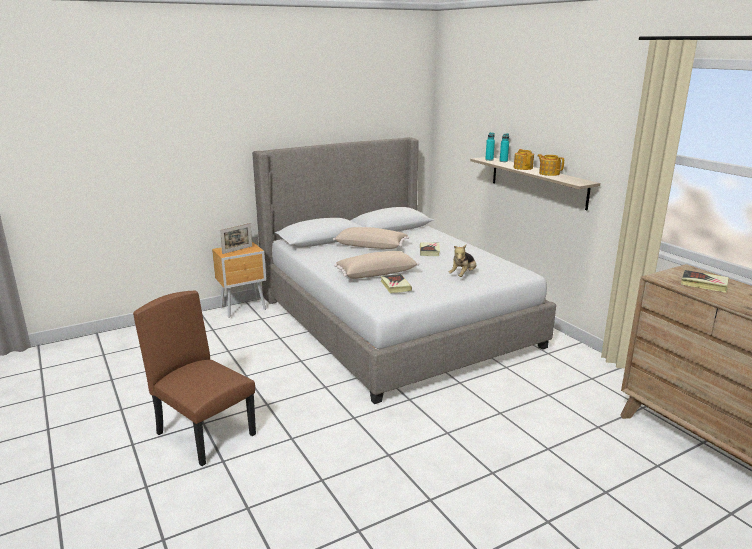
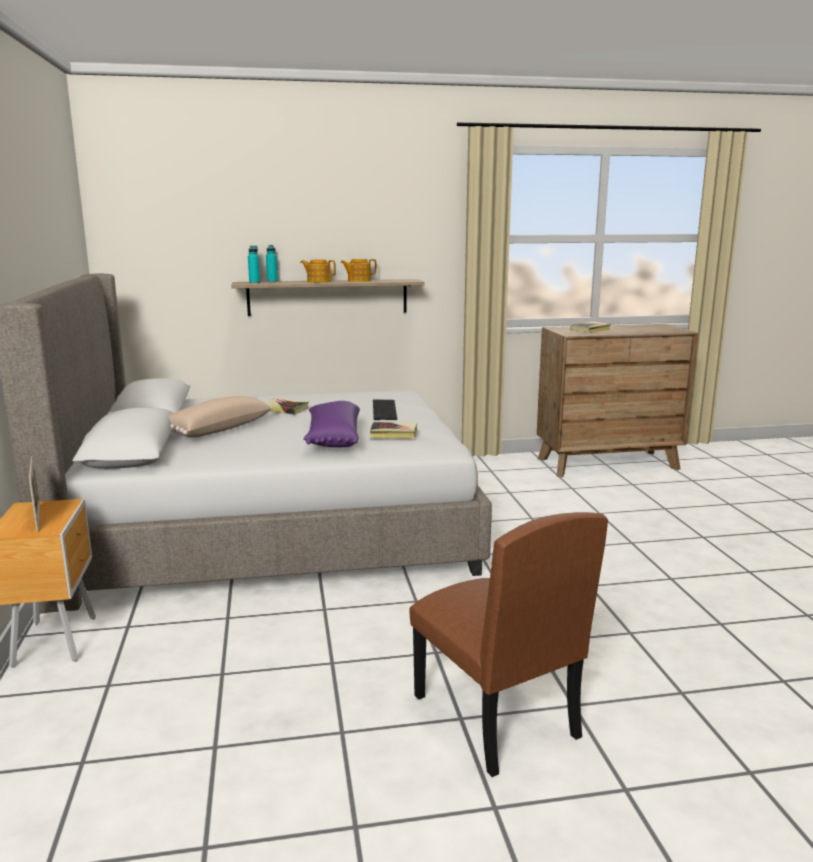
camera: 70 degrees left, 5 degrees down
brown chair [133,291,256,466] -> brown chair turned 90 degrees counterclockwise [410,512,608,777]
beige pillow [334,251,419,279] -> purple pillow [303,401,360,447]
plush toy [448,245,476,277] -> keyboard [373,400,397,420]

